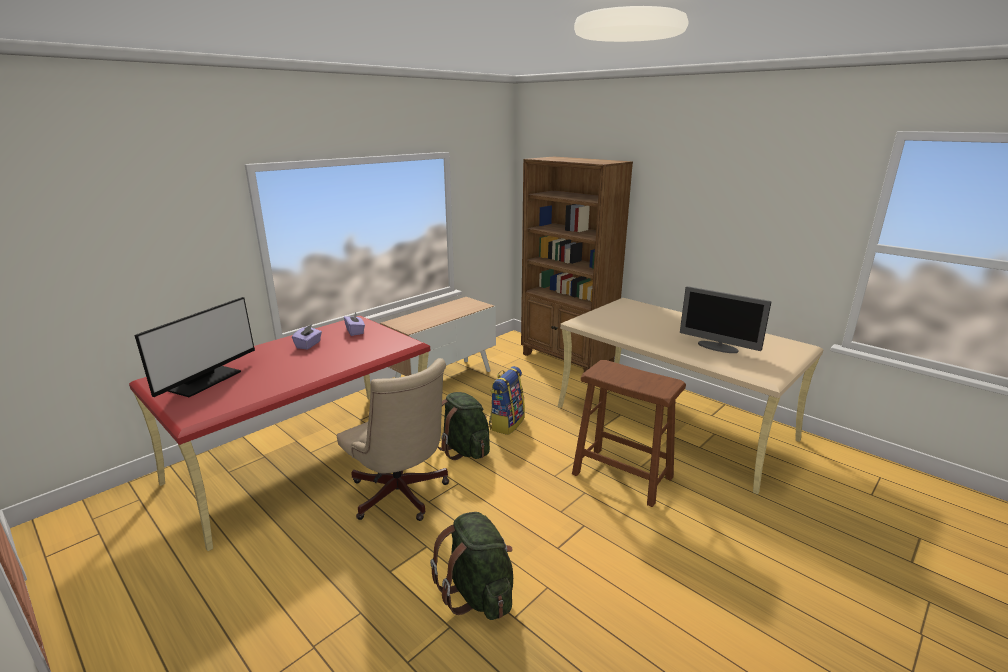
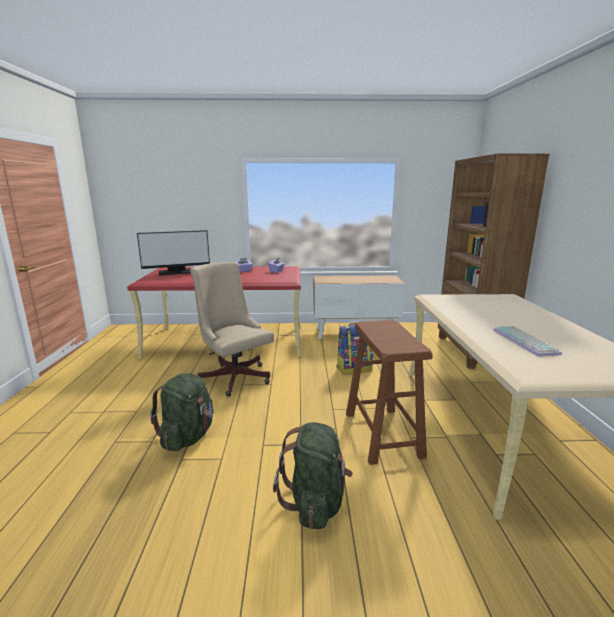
camera: 45 degrees right, 5 degrees down
beige office chair [337,358,449,521] -> beige office chair turned 135 degrees clockwise [190,262,274,396]
green backpack [438,392,490,460] -> green backpack moved to [273,422,353,529]
monitor [680,286,771,353] -> keyboard [493,326,562,357]

